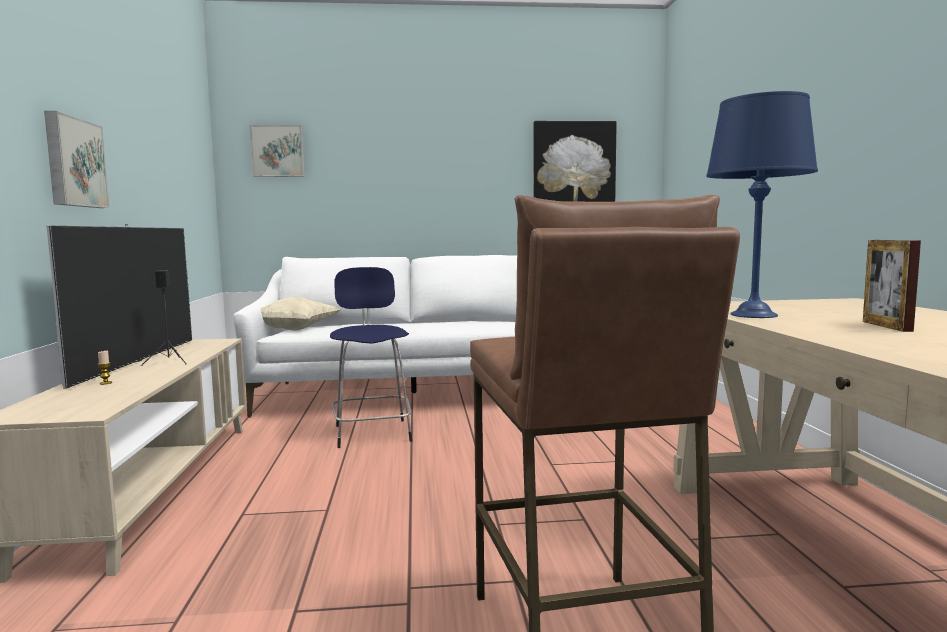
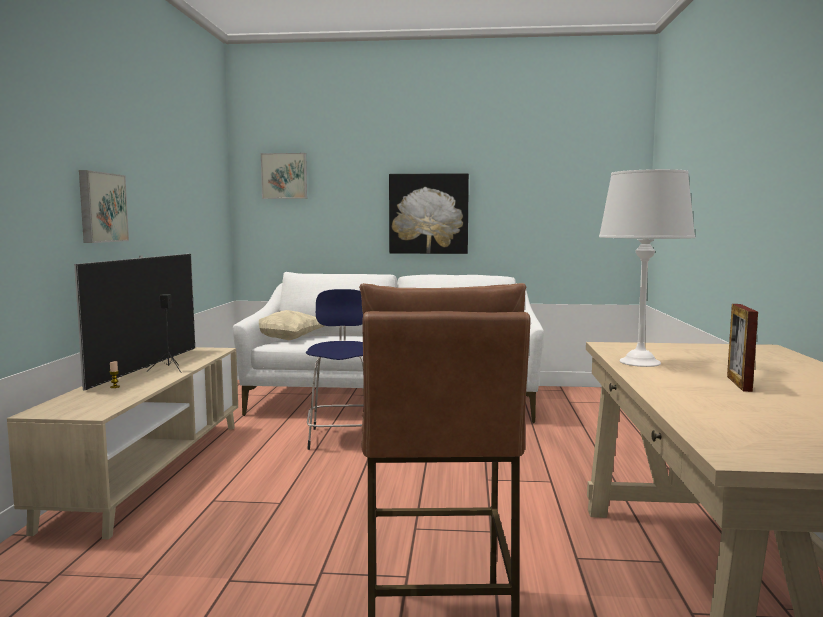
camera: 10 degrees right, 0 degrees up
picture [533,121,617,202] -> picture moved to [389,173,469,254]
blue table lamp [706,91,818,318] -> white table lamp [599,169,695,367]

